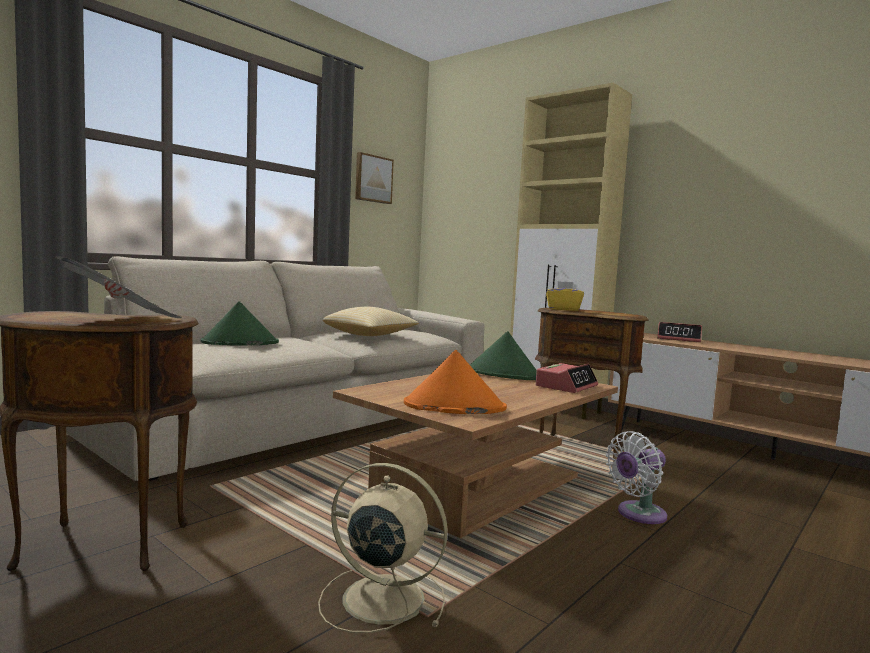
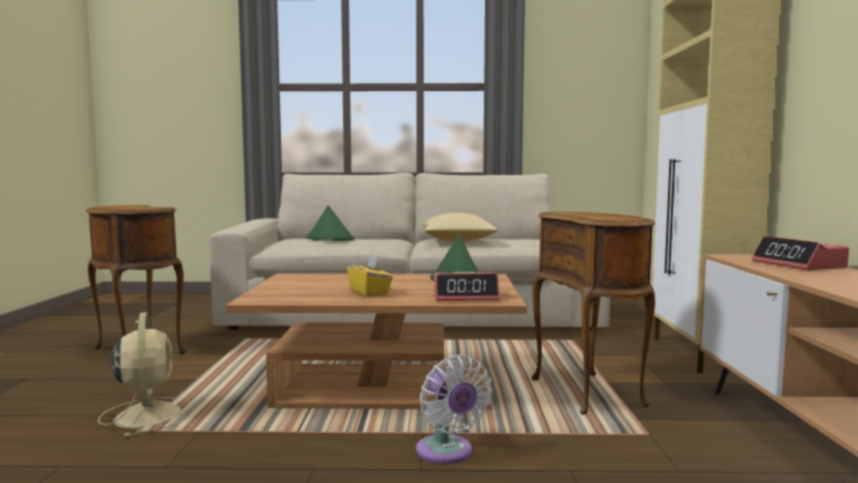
camera: 50 degrees right, 0 degrees up
newspaper [55,256,182,318] -> none
picture [355,152,394,204] -> none
orange hat [404,350,507,414] -> none
yellow tissue box [546,281,584,311] -> yellow tissue box moved to [347,255,393,297]
white fan [606,431,667,524] -> white fan turned 135 degrees counterclockwise [416,354,492,464]

